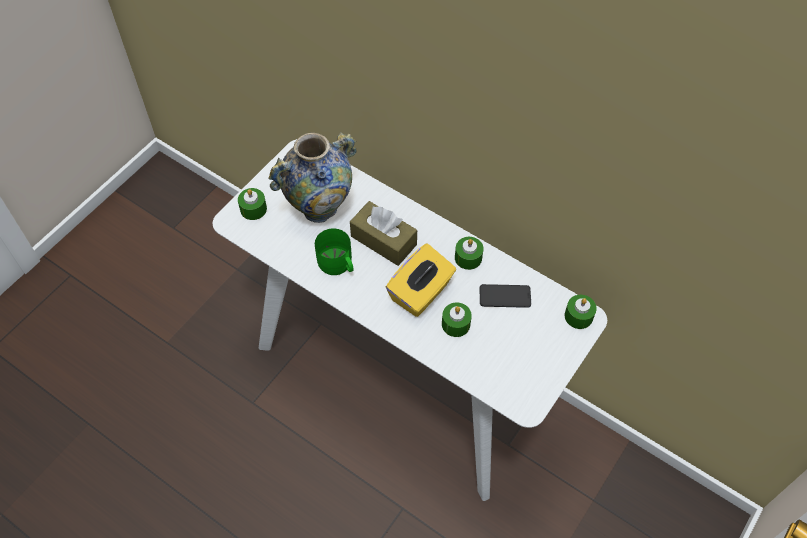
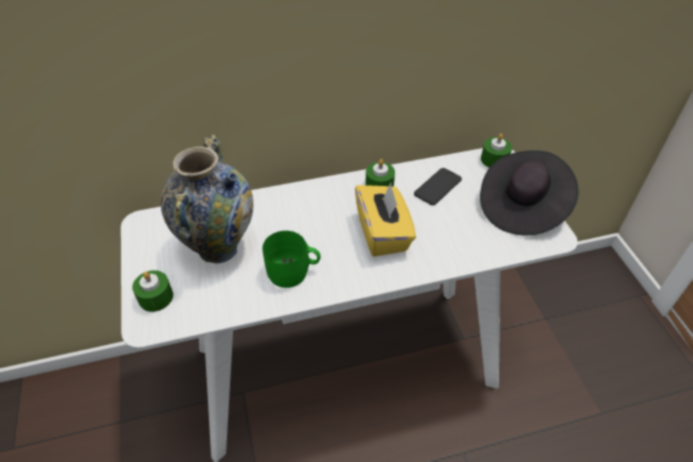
camera: 50 degrees left, 10 degrees down
brown tissue box [350,201,417,266] -> none
green candle [442,302,472,337] -> none
none -> black hat [480,150,579,235]

